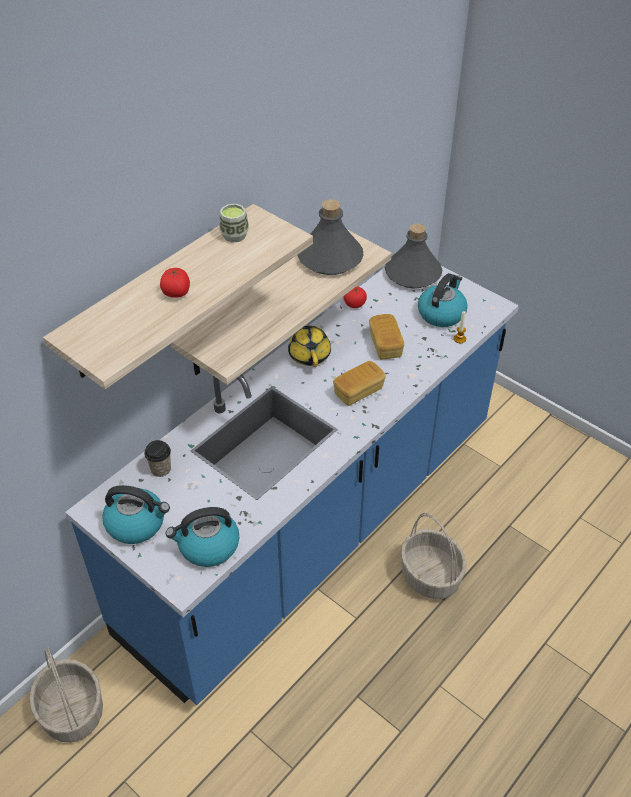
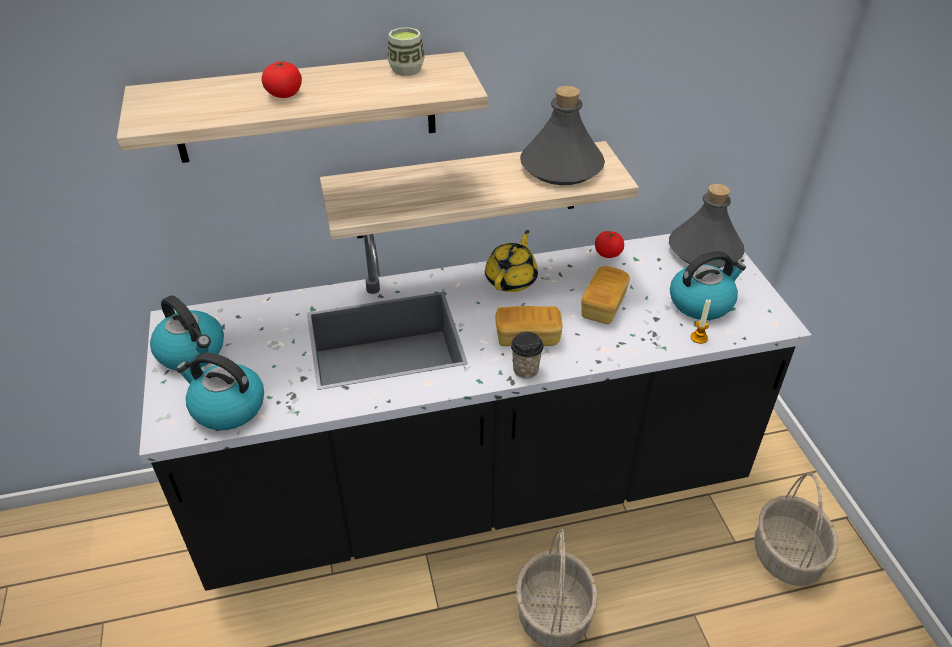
camera: 35 degrees right, 5 degrees down
basket [29,647,103,742] -> basket moved to [754,472,838,586]
blue counter [65,266,519,705] -> black counter [139,234,812,591]
cup [144,440,171,477] -> cup moved to [511,332,544,379]

